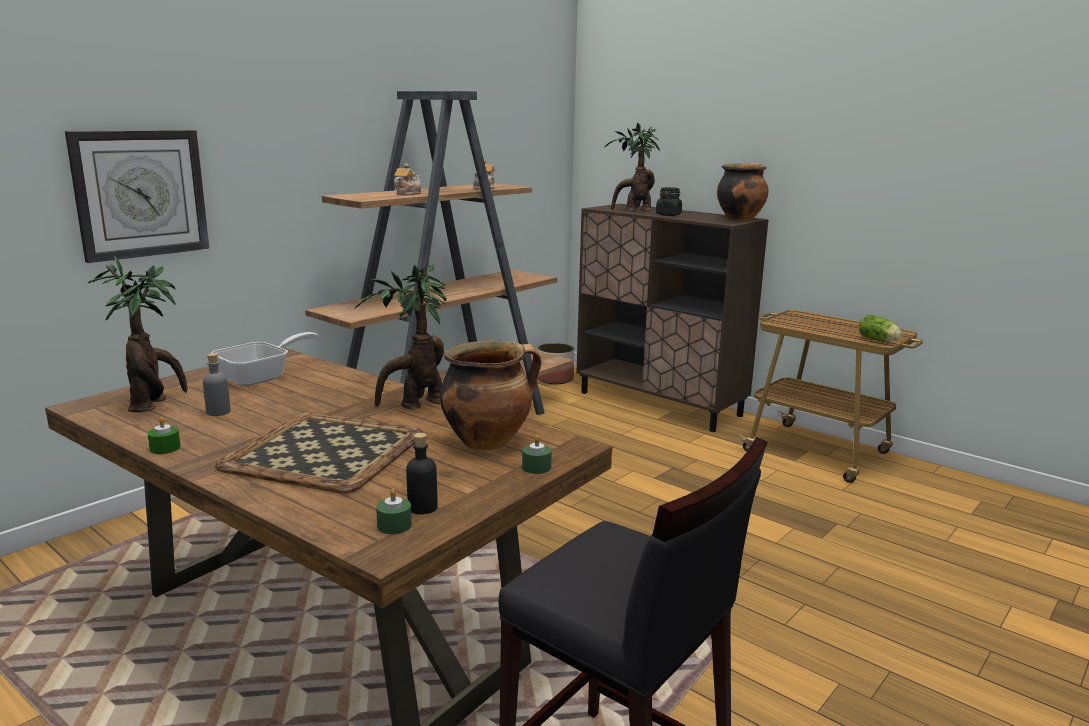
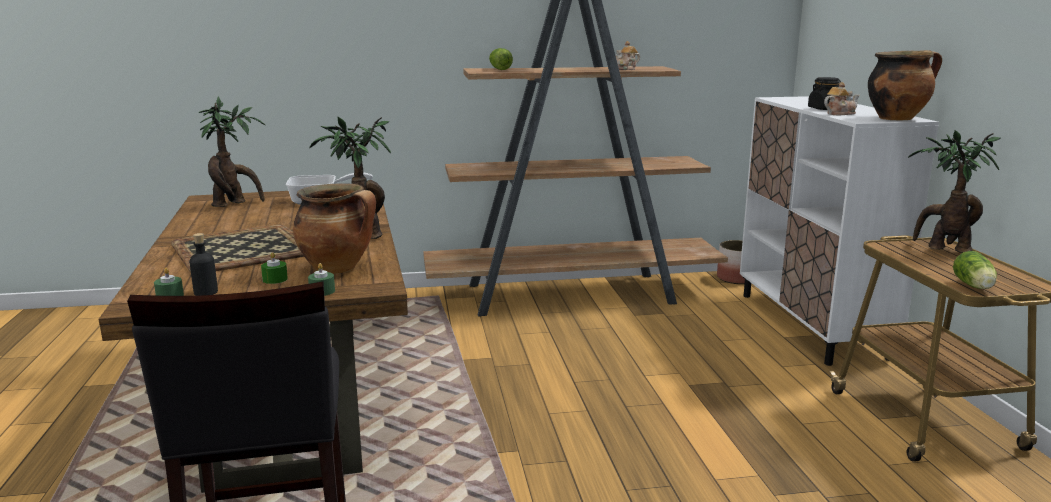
camera: 40 degrees right, 0 degrees up
wall clock [65,130,209,263] -> none
green candle [148,417,181,454] -> green candle moved to [261,252,288,284]
grey bottle [203,353,230,416] -> none
teapot [394,163,421,195] -> teapot moved to [824,82,860,115]
brown cabinet [576,204,769,432] -> white cabinet [740,96,939,366]
potted plant [604,122,660,211] -> potted plant moved to [908,130,1000,253]
none -> lettuce [489,48,513,70]

